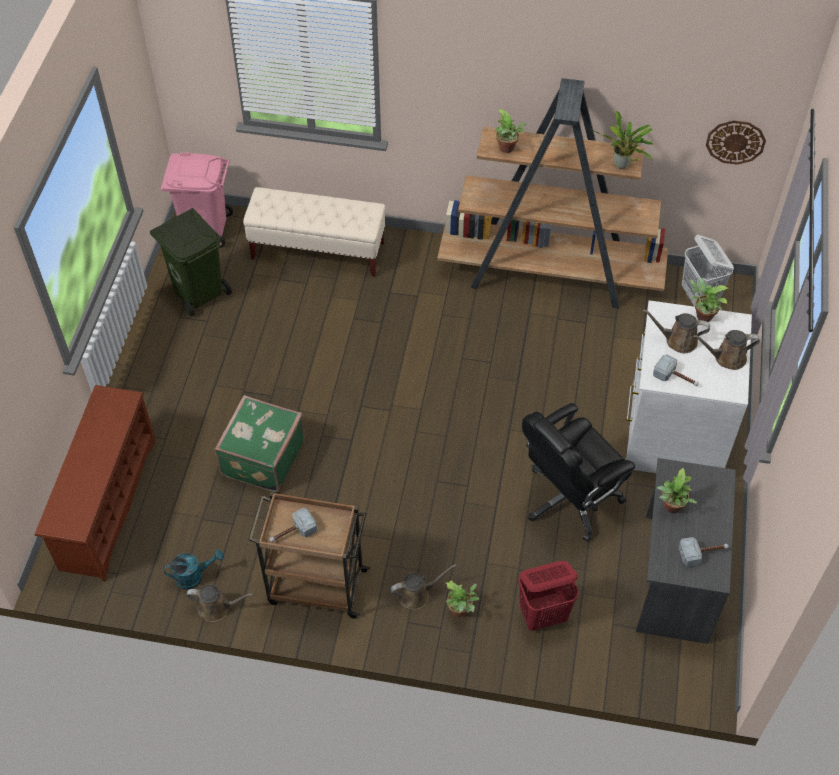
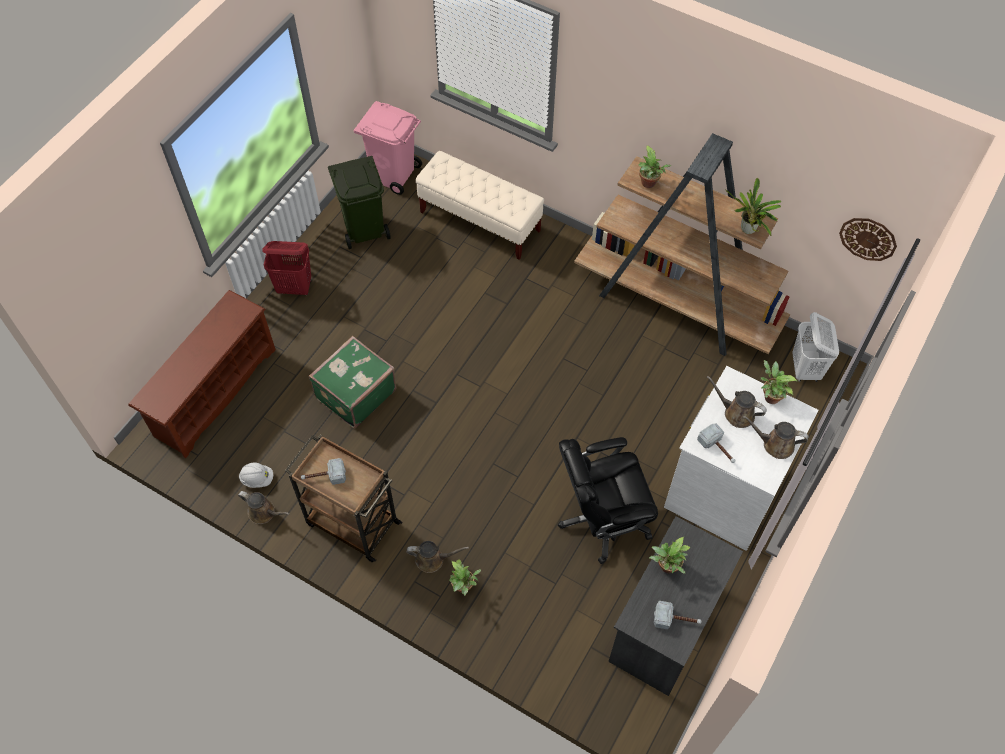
camera: 20 degrees right, 5 degrees up
turquoise watering can [164,549,224,590] -> white hard hat [239,463,273,488]
red laundry basket [518,561,579,631] -> red laundry basket moved to [262,241,311,295]

